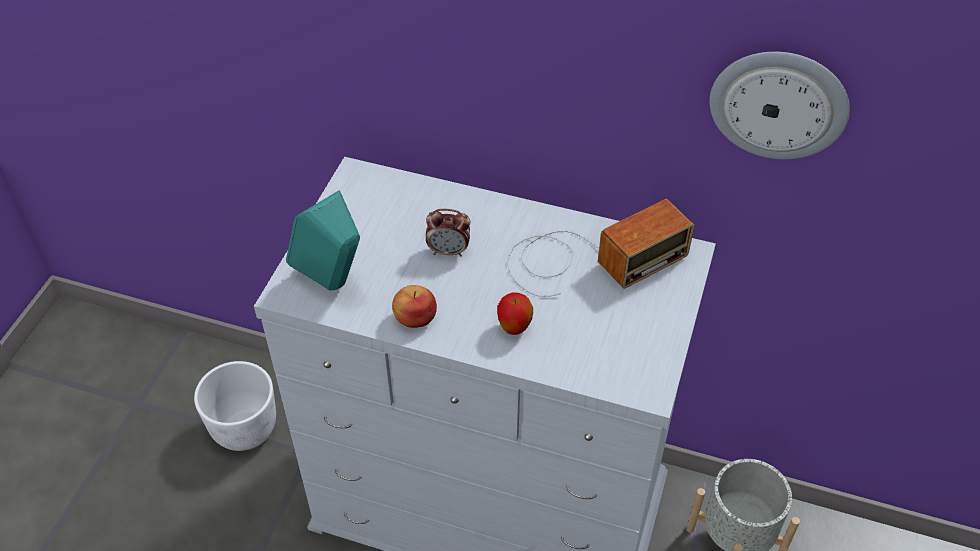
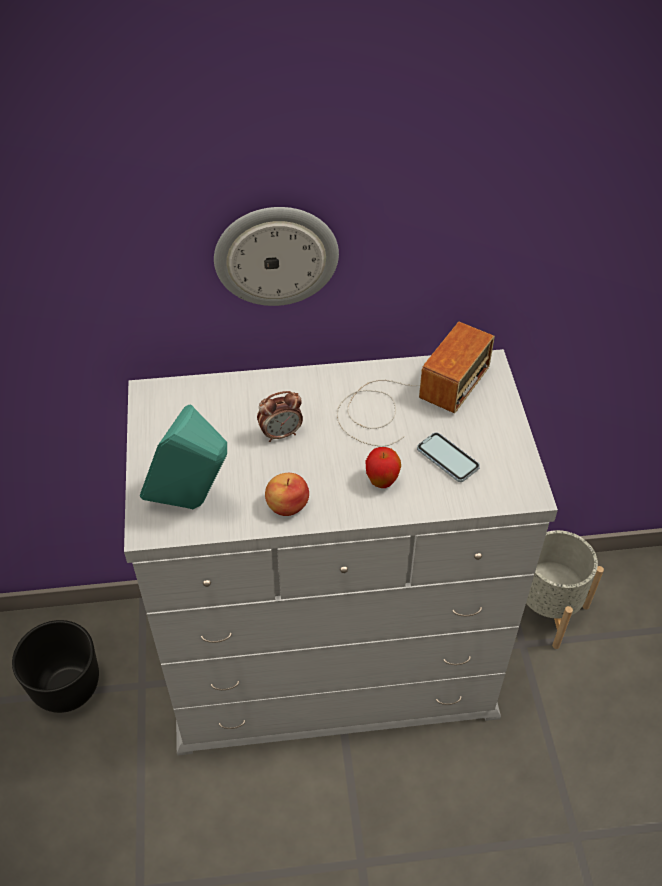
camera: 25 degrees left, 0 degrees up
white planter [194,361,276,451] -> black planter [12,620,99,713]
wall clock [710,52,850,159] -> wall clock moved to [214,207,339,306]
none -> phone [417,432,480,482]

